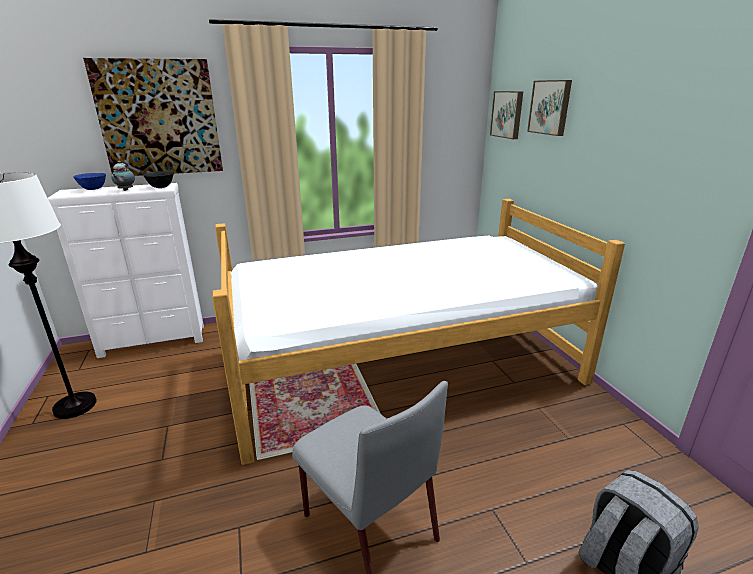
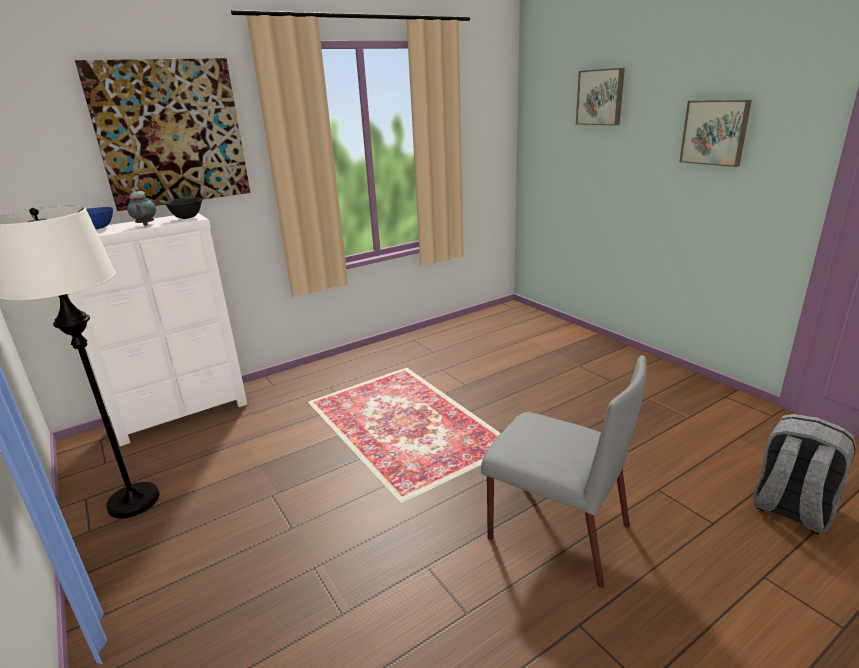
camera: 15 degrees left, 0 degrees up
bed [212,199,625,465] -> none
picture [490,91,523,139] -> picture moved to [679,100,752,167]

